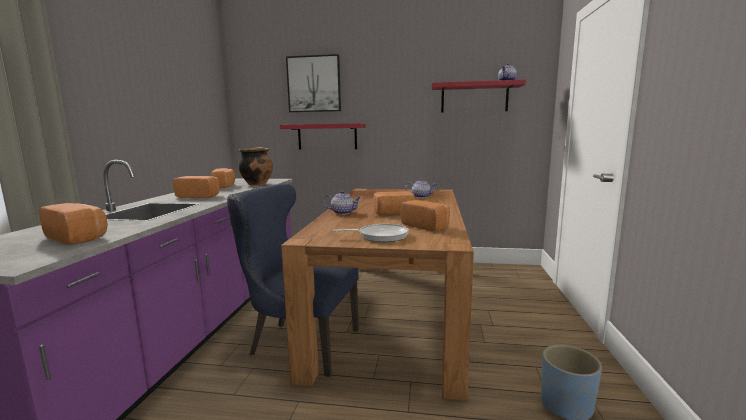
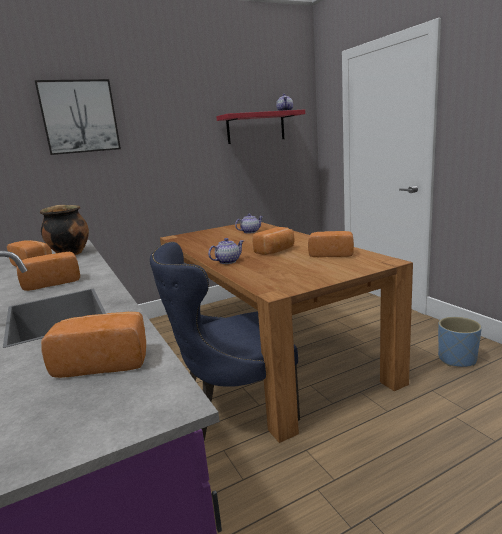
camera: 35 degrees left, 5 degrees up
red shelf [280,123,366,150] -> none
frying pan [332,224,409,242] -> none

